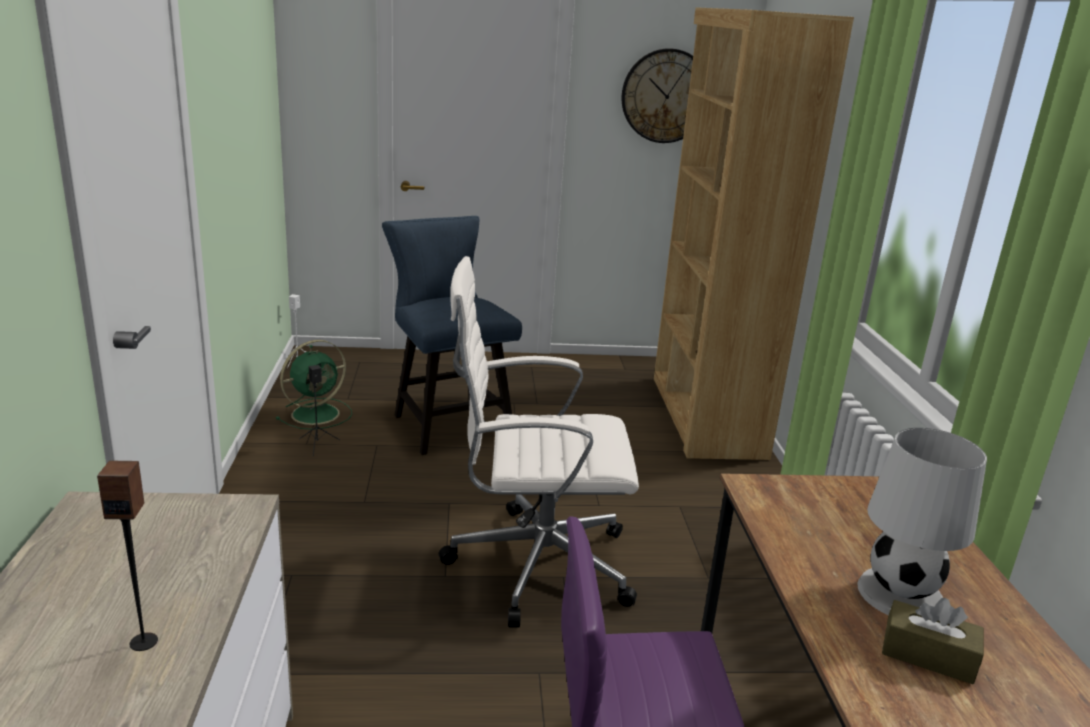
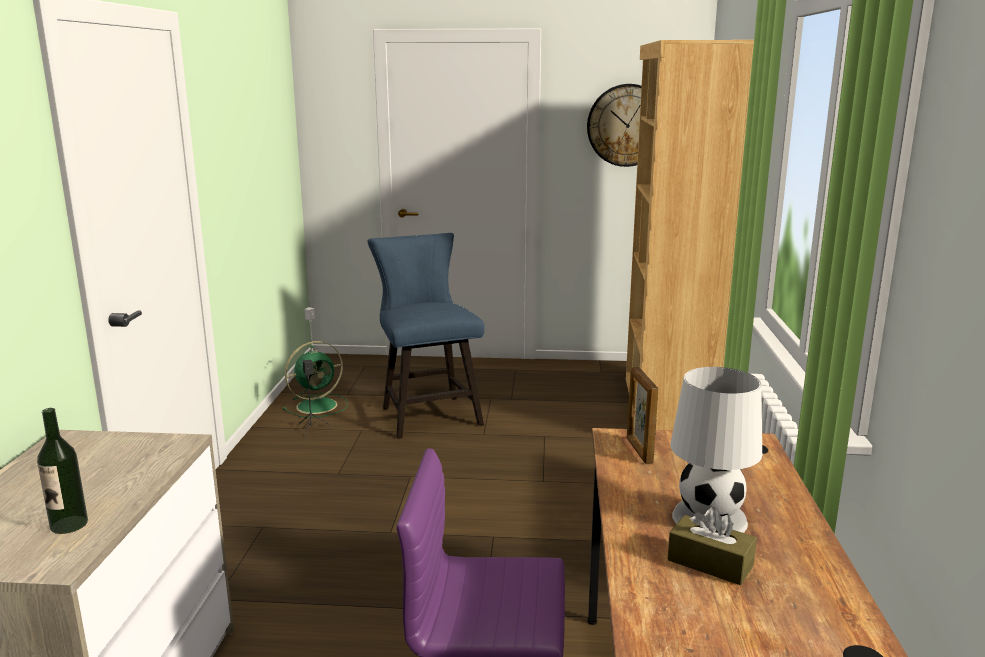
camera: 10 degrees right, 5 degrees down
speaker [97,460,158,651] -> bottle [37,408,88,534]
white office chair [439,256,639,628] -> none
none -> picture frame [627,367,658,464]

